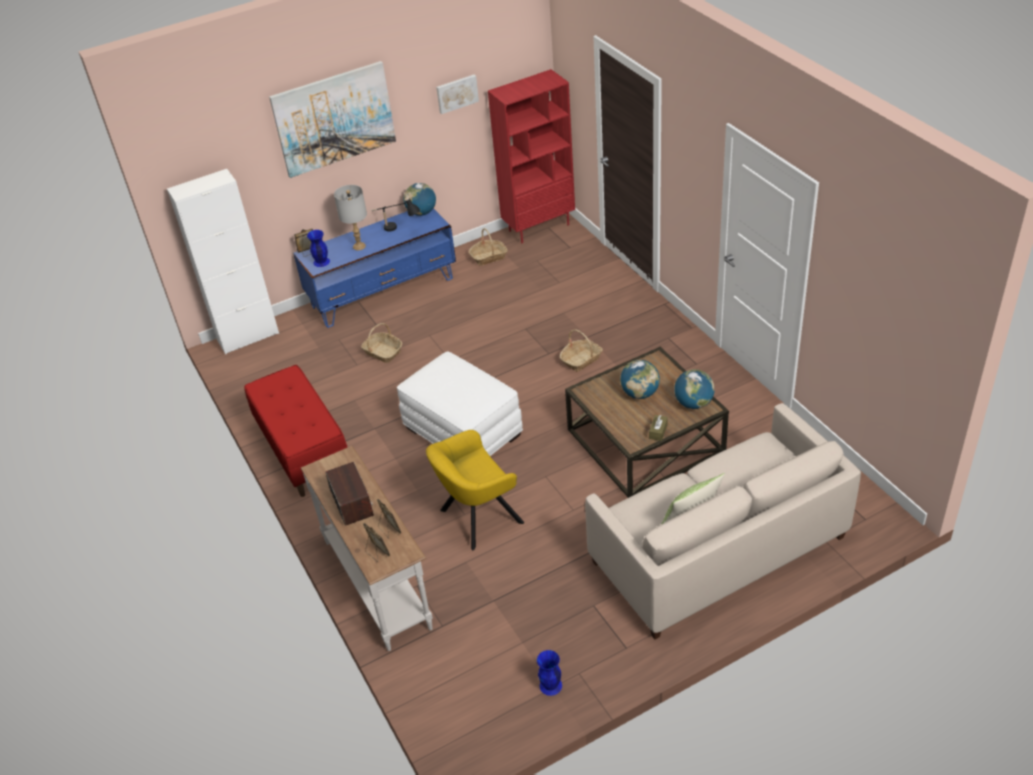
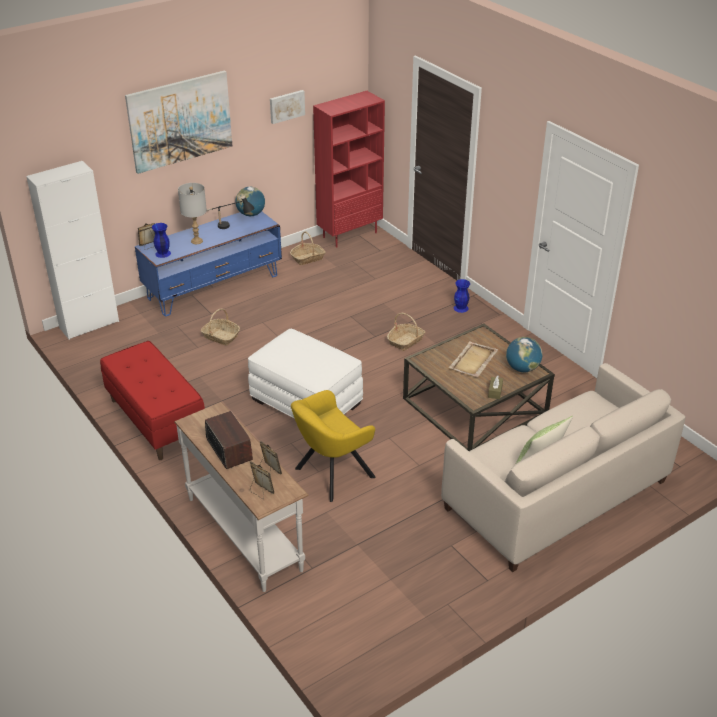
camera: 10 degrees left, 5 degrees down
blue vase [537,650,562,696] -> blue vase moved to [454,279,470,313]
globe [620,360,660,399] -> beige tray [449,342,498,377]

